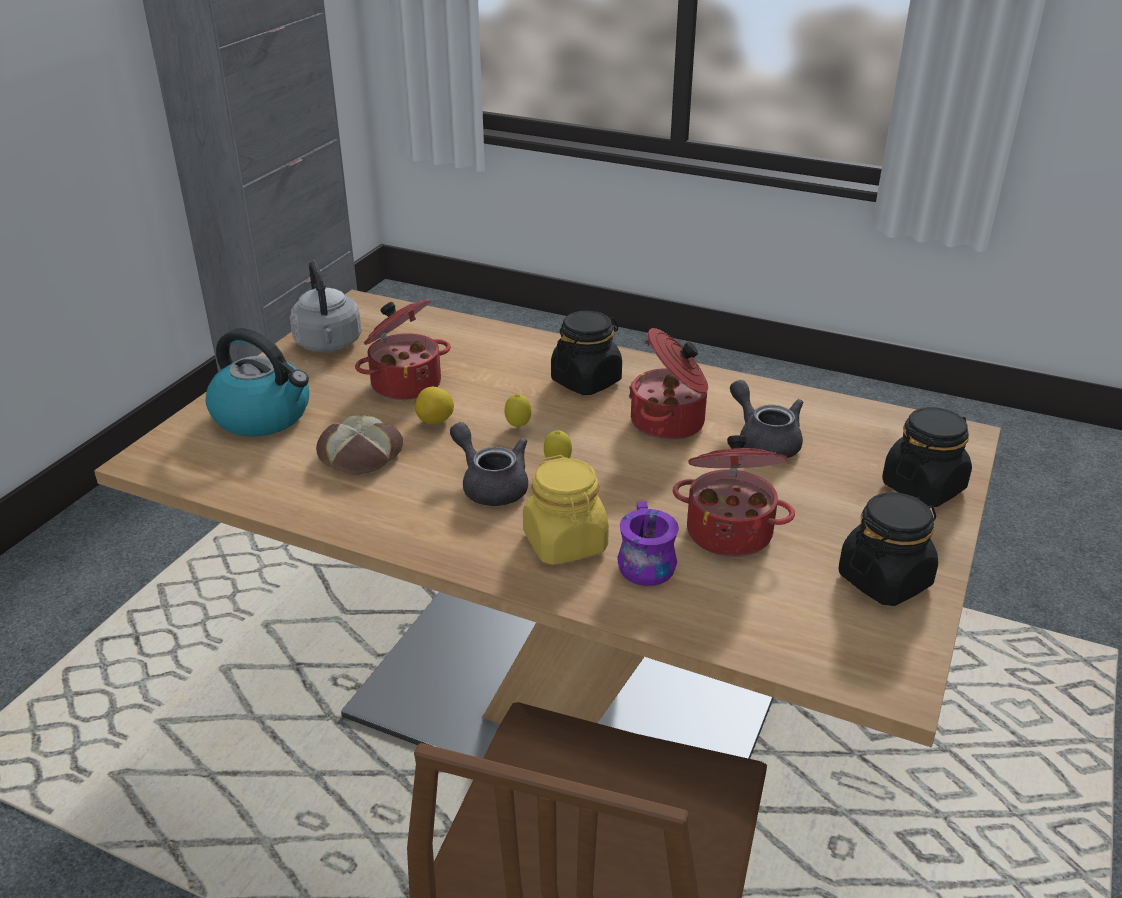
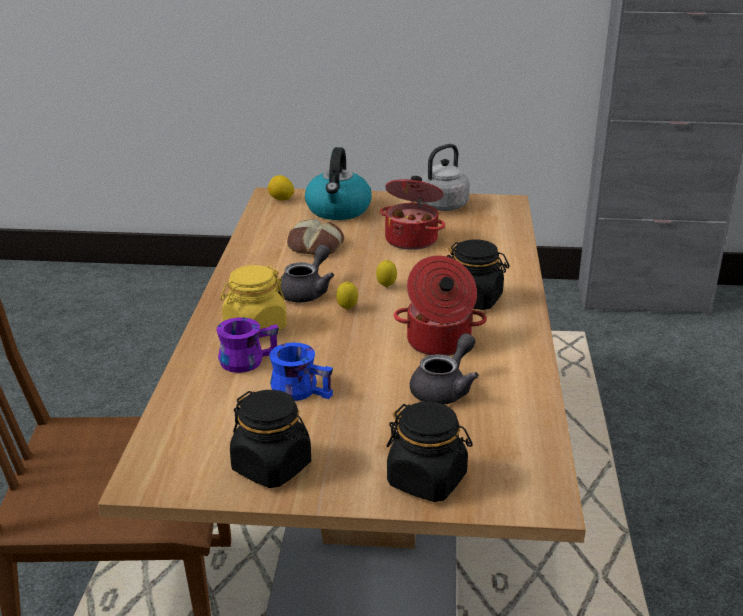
camera: 70 degrees right, 5 degrees down
lemon [415,387,454,424] -> lemon moved to [268,175,294,201]
cooking pot [673,435,795,557] -> blue mug [269,342,333,401]

